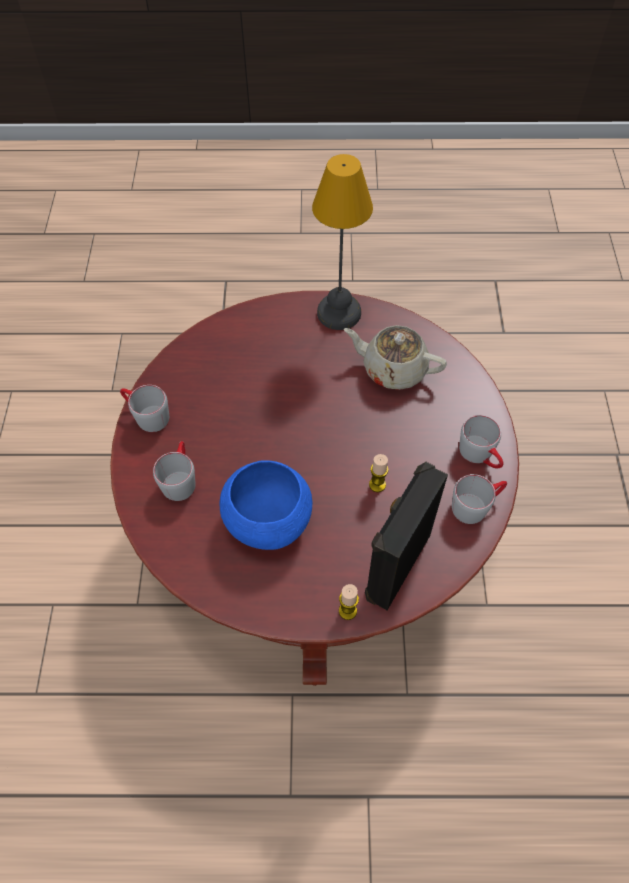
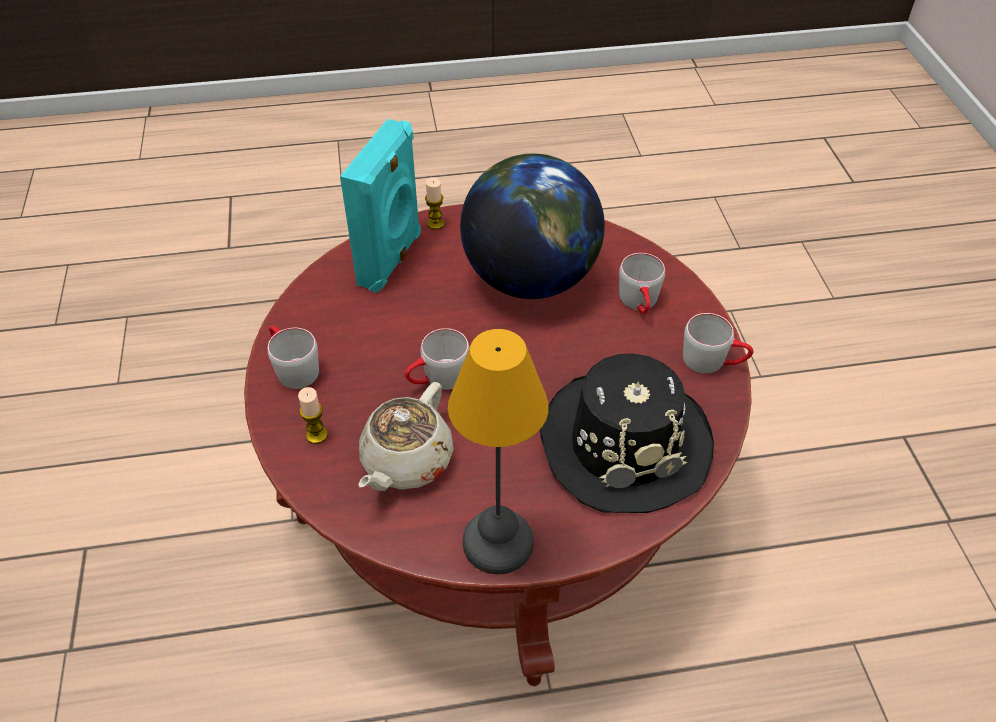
camera: 170 degrees right, 10 degrees down
blue bowl [219,460,312,550] -> globe [460,153,605,299]
beige teapot [344,325,447,390] -> beige teapot turned 105 degrees clockwise [358,382,454,491]
black speaker [365,462,448,610] -> turquoise speaker [340,119,421,293]
candle [369,454,389,492] -> candle moved to [298,387,328,444]
grey mug [452,474,507,524] -> grey mug moved to [405,328,470,390]
none -> black hat [540,353,714,513]

